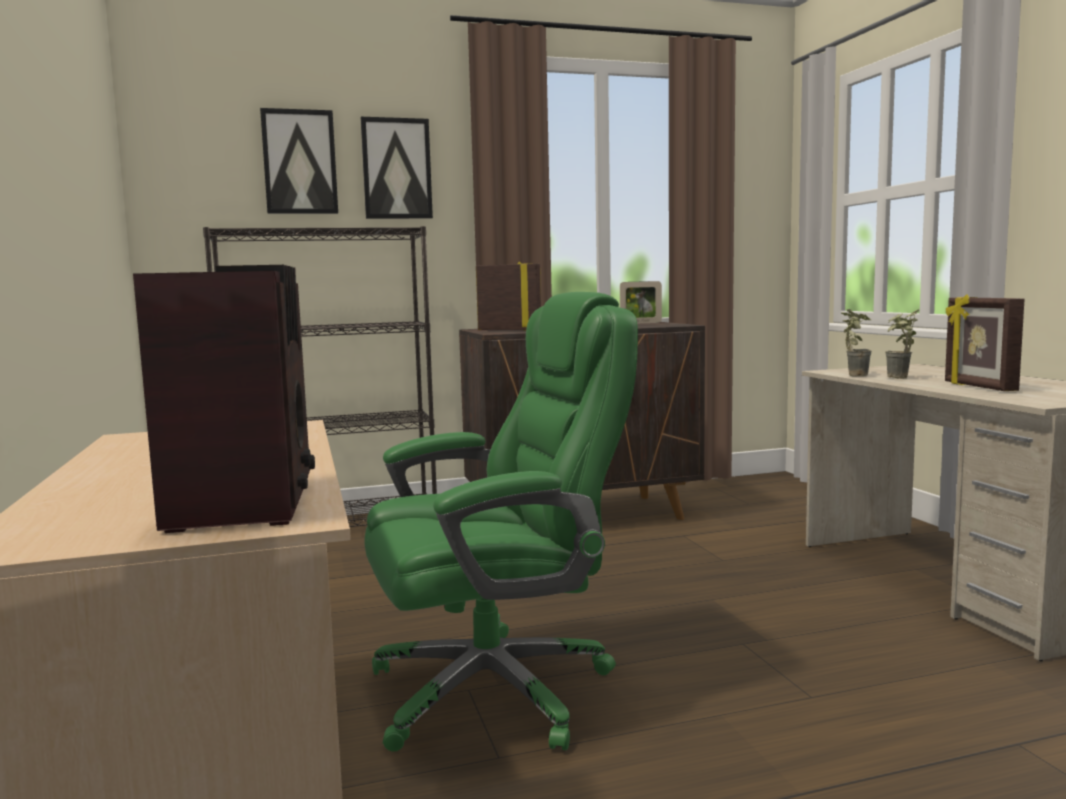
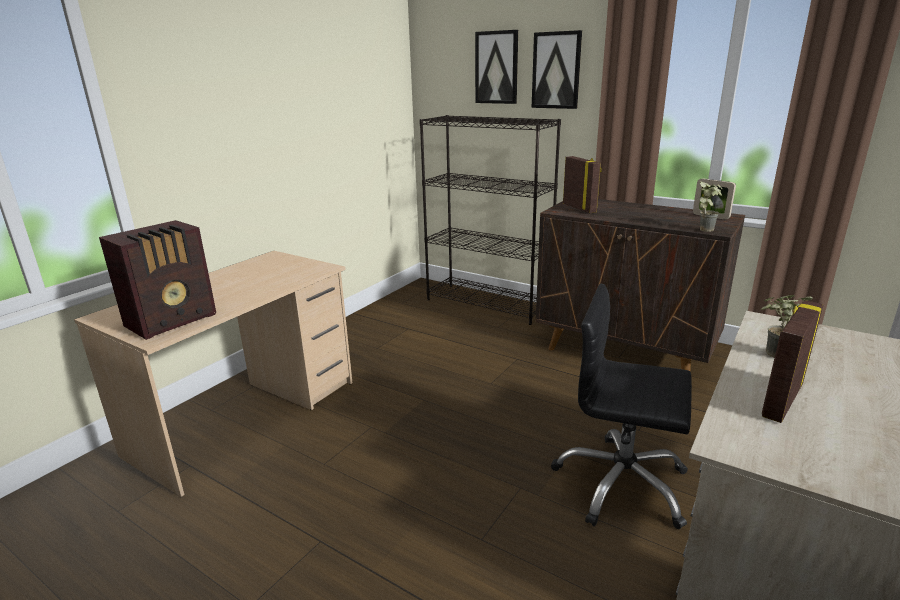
camera: 50 degrees right, 15 degrees up
green office chair [365,292,638,752] -> none
potted plant [841,309,872,376] -> potted plant moved to [699,181,722,232]
none -> black office chair [551,283,692,529]

